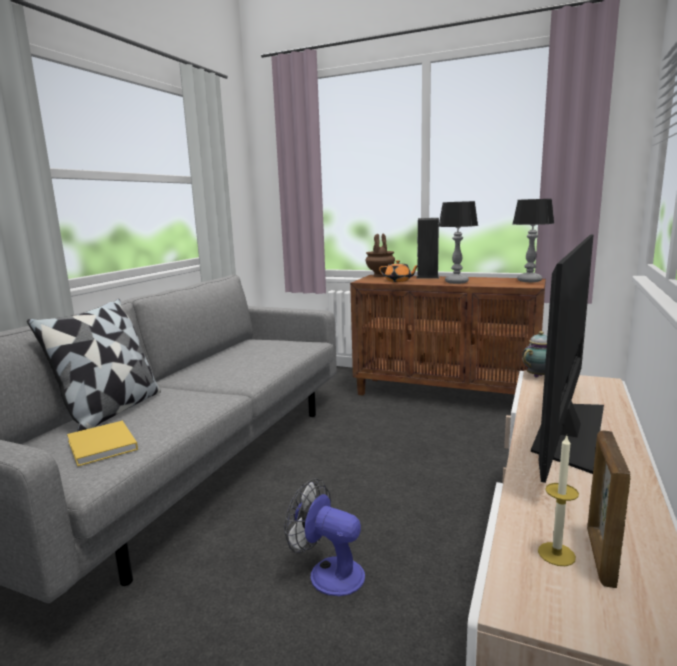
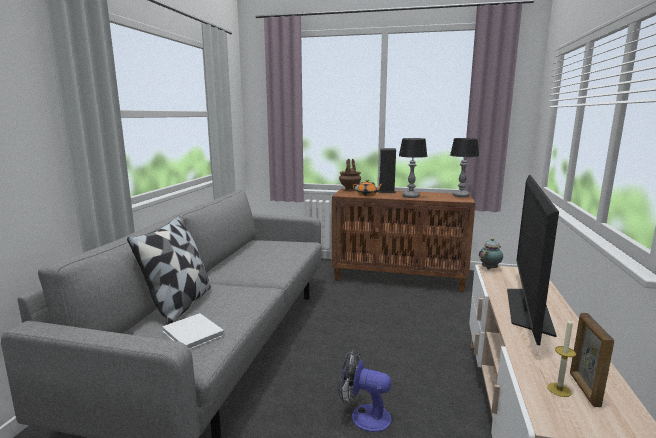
camera: 10 degrees left, 0 degrees up
yellow book [67,421,138,466] -> white book [162,313,224,349]

